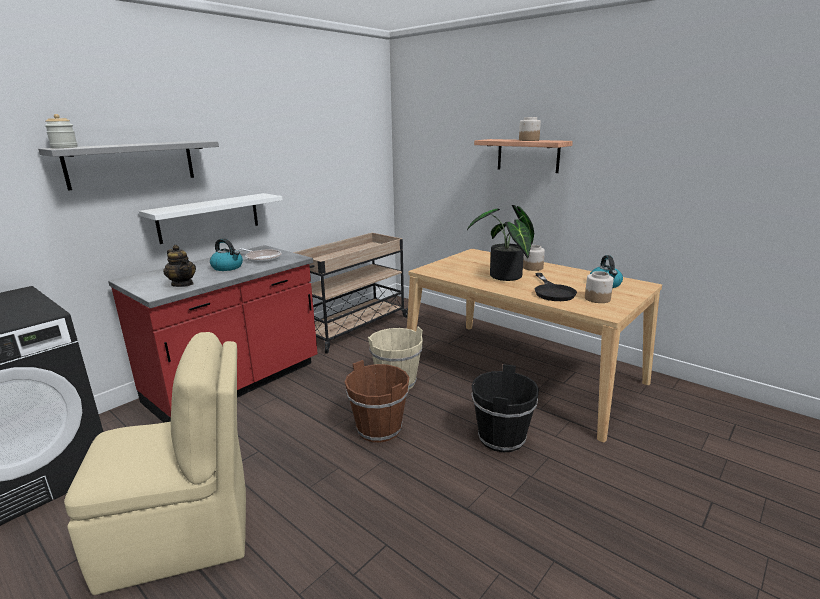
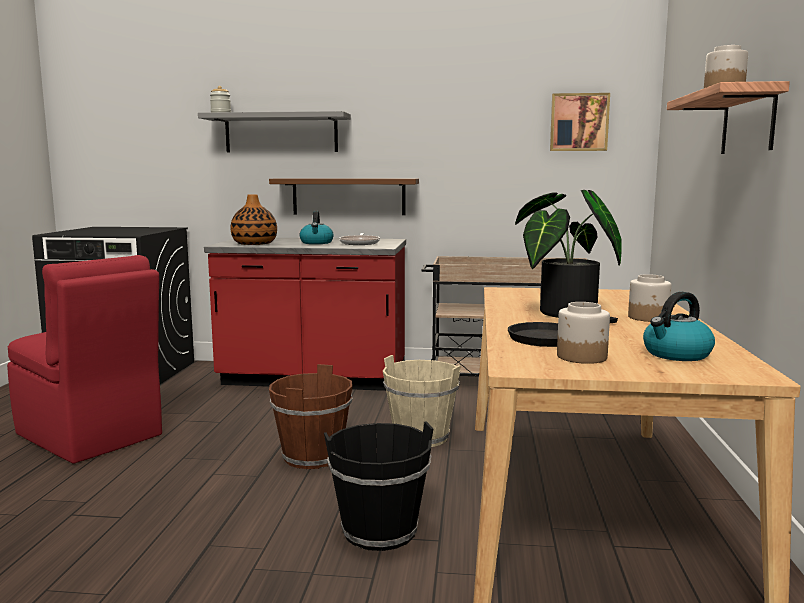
camera: 55 degrees right, 10 degrees down
beige chair [64,332,246,595] -> red chair [7,255,162,463]
white shelf [139,193,282,244] -> brown shelf [269,178,419,215]
teapot [163,245,196,287] -> vase [230,194,277,245]
none -> picture [550,93,610,151]

